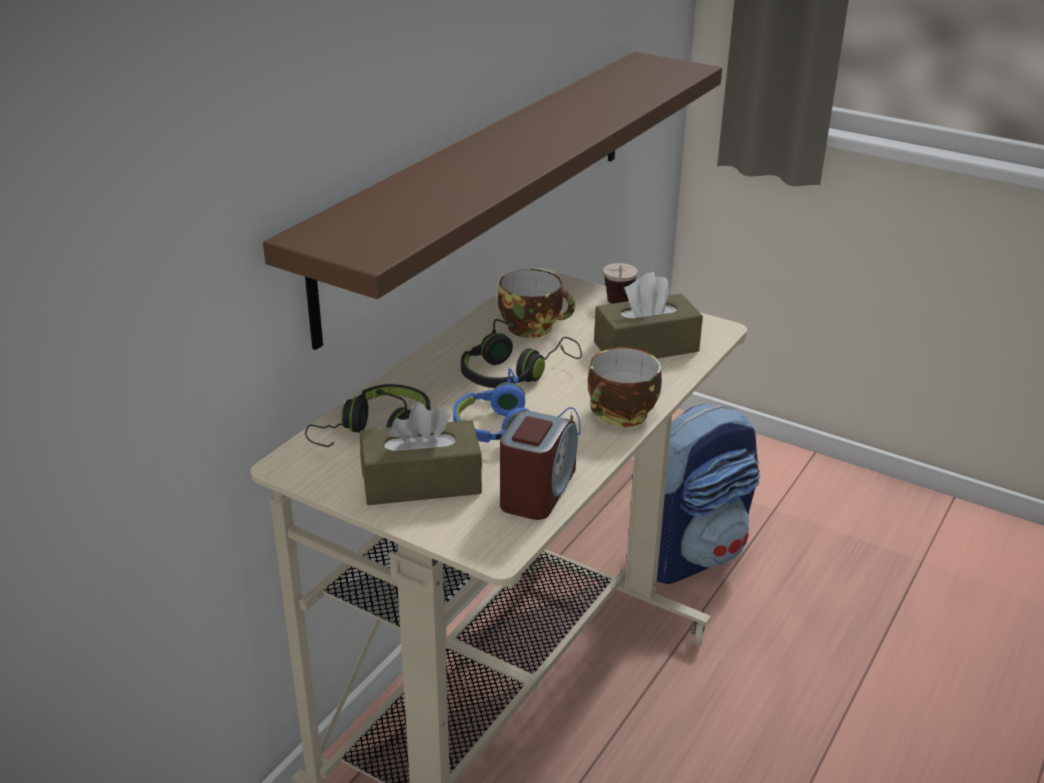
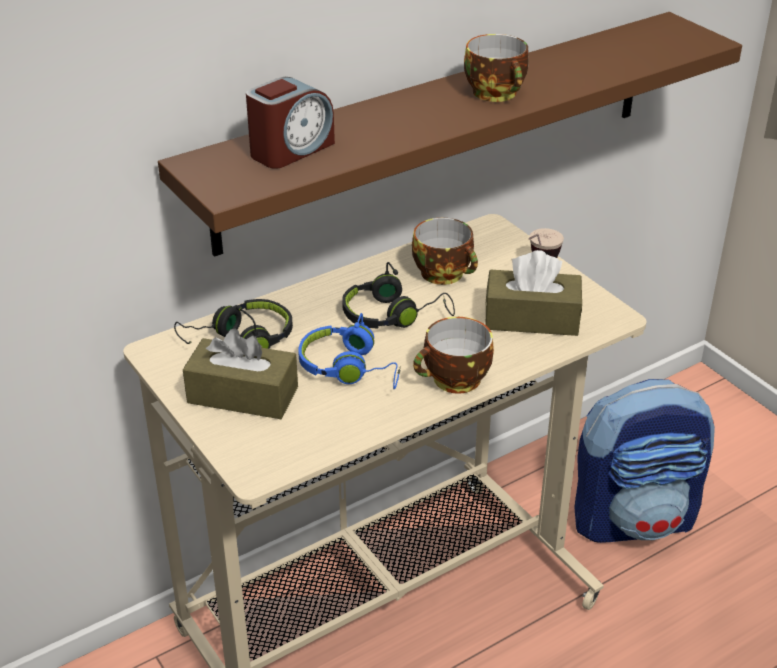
camera: 25 degrees right, 5 degrees up
alarm clock [500,410,578,520] -> alarm clock moved to [246,77,335,169]
none -> cup [464,34,529,102]

